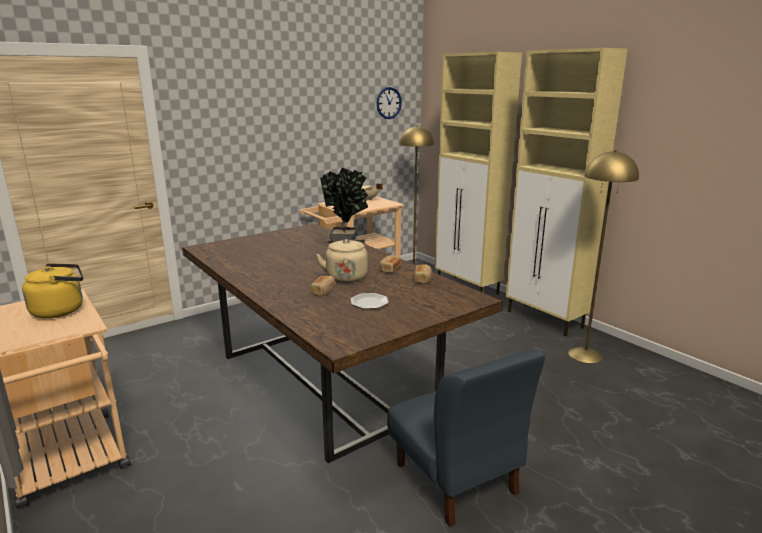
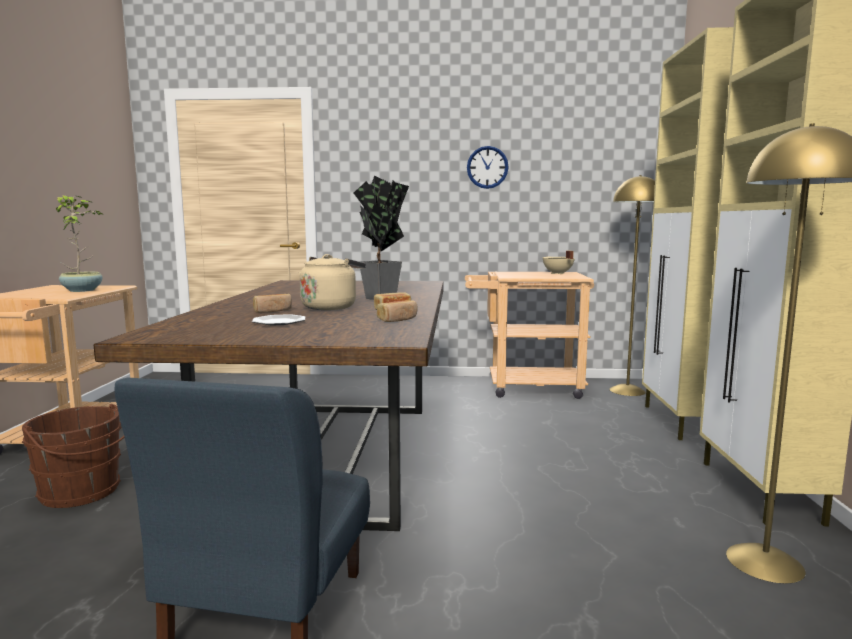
camera: 40 degrees right, 10 degrees down
yellow kettle [22,263,83,319] -> potted plant [56,195,104,292]
wall clock [377,87,402,119] -> wall clock moved to [467,146,509,189]
none -> brown bucket [22,404,125,508]

